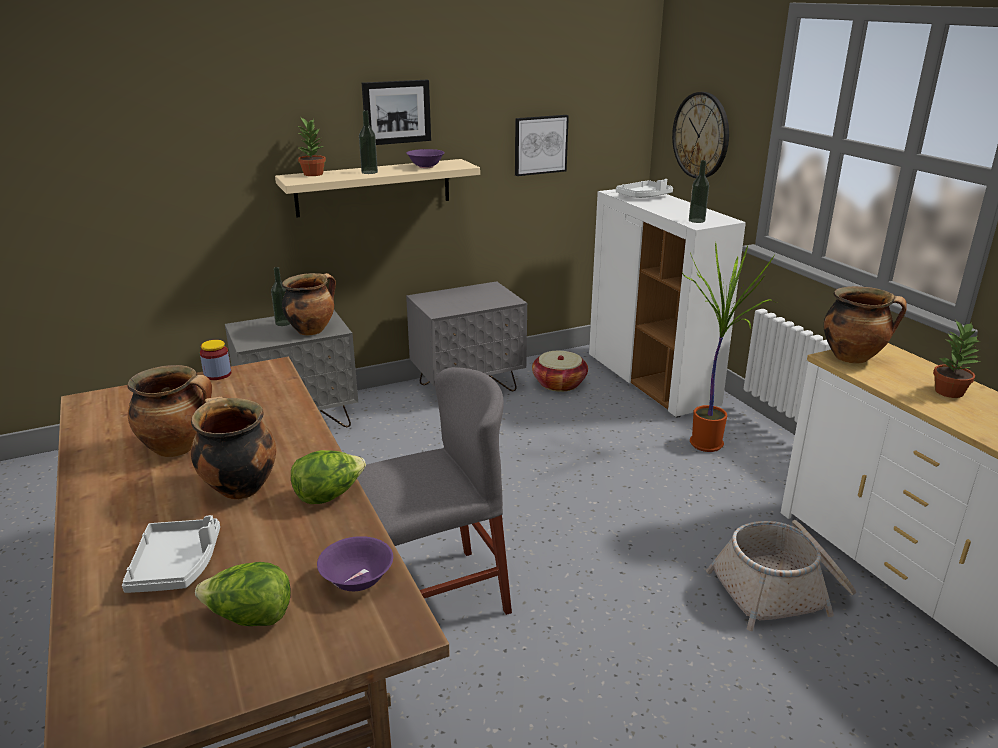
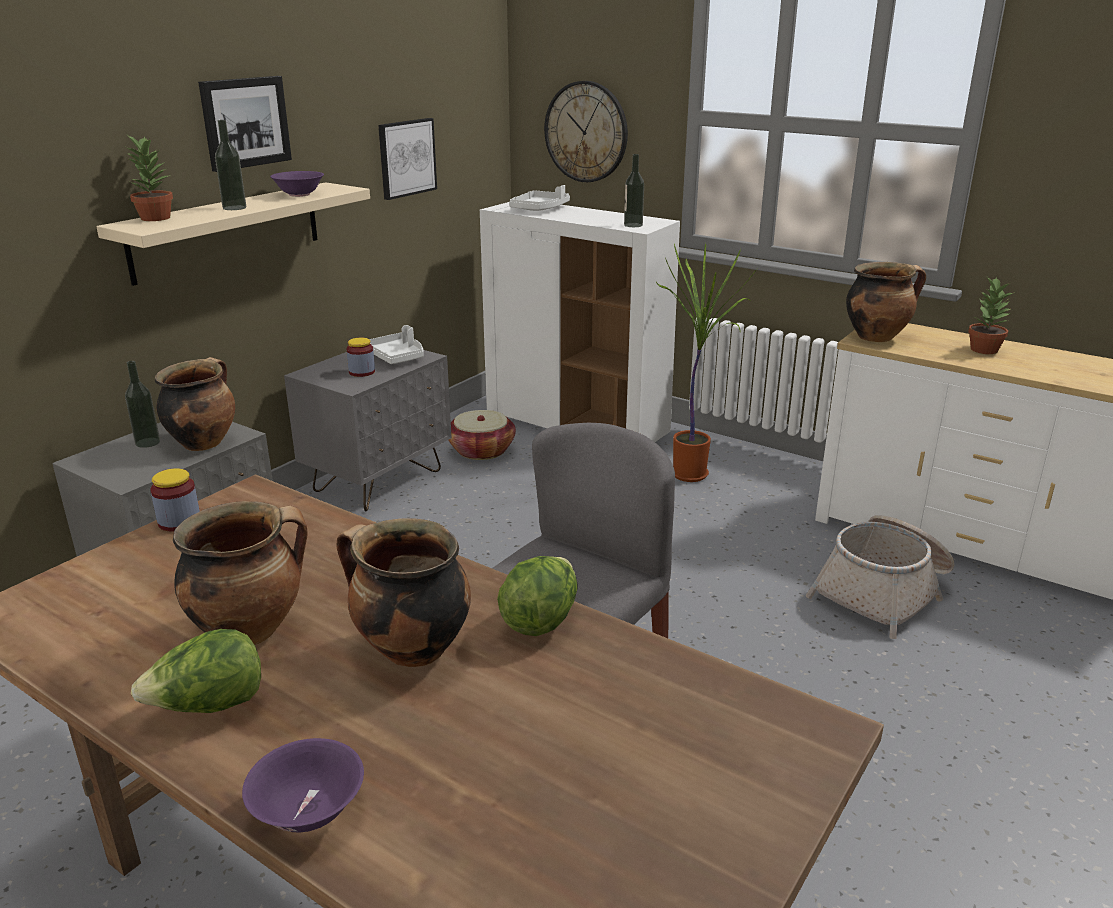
camera: 30 degrees left, 0 degrees up
white tray [122,515,220,593] -> white tray moved to [369,325,424,364]
lettuce [195,562,291,626] -> lettuce moved to [131,629,261,713]
purple bowl [317,536,393,591] -> purple bowl moved to [242,738,364,833]
none -> jar [346,338,375,377]

